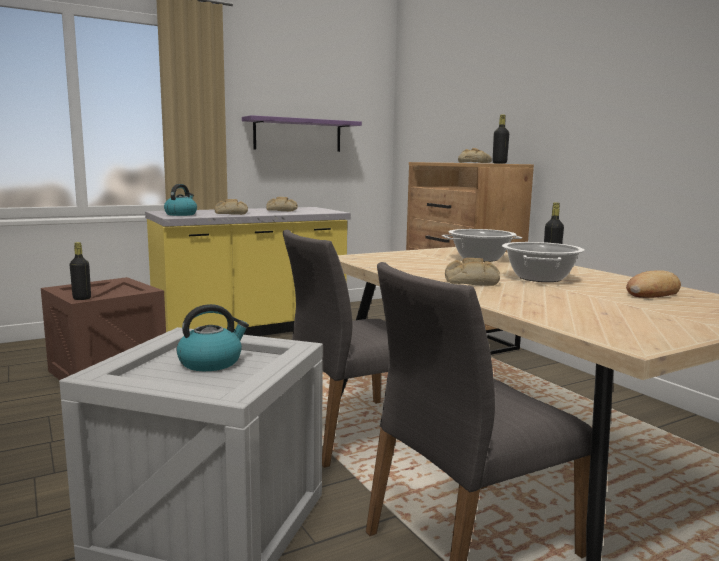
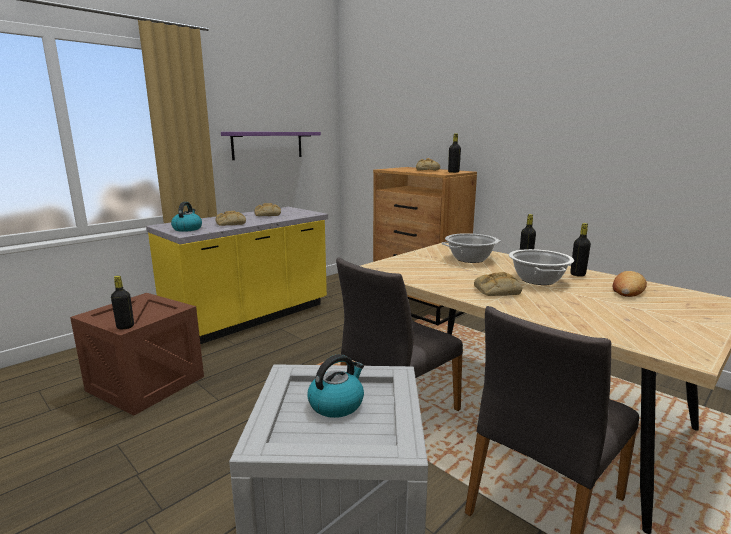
camera: 15 degrees left, 5 degrees up
none -> black bottle [570,223,591,277]

